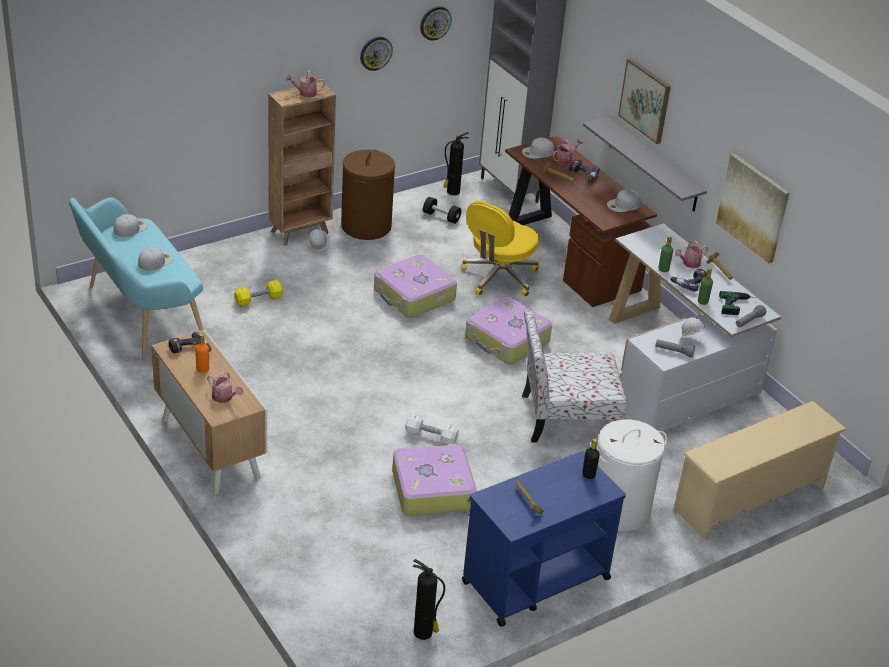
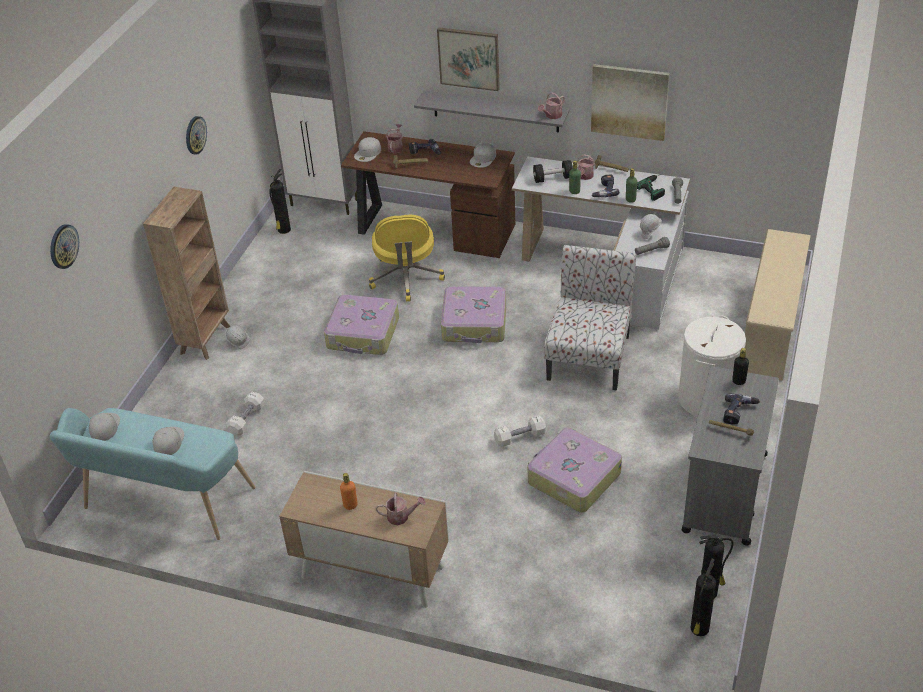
camera: 35 degrees left, 5 degrees up
power drill [169,332,211,353] -> power drill moved to [723,394,760,425]
yellow dumbbell [234,280,283,307] -> white dumbbell [226,392,265,436]
watering can [285,70,325,97] -> watering can moved to [538,93,565,119]
brown laundry basket [341,150,395,240] -> none
wall clock [420,6,452,41] -> wall clock moved to [50,224,79,269]
black dumbbell [423,197,461,224] -> black dumbbell moved to [533,160,573,183]
blue cart [462,451,626,627] -> grey cart [682,366,779,546]
chair [522,309,628,442] -> chair turned 150 degrees clockwise [544,245,636,390]
none -> fire extinguisher [691,559,716,636]

